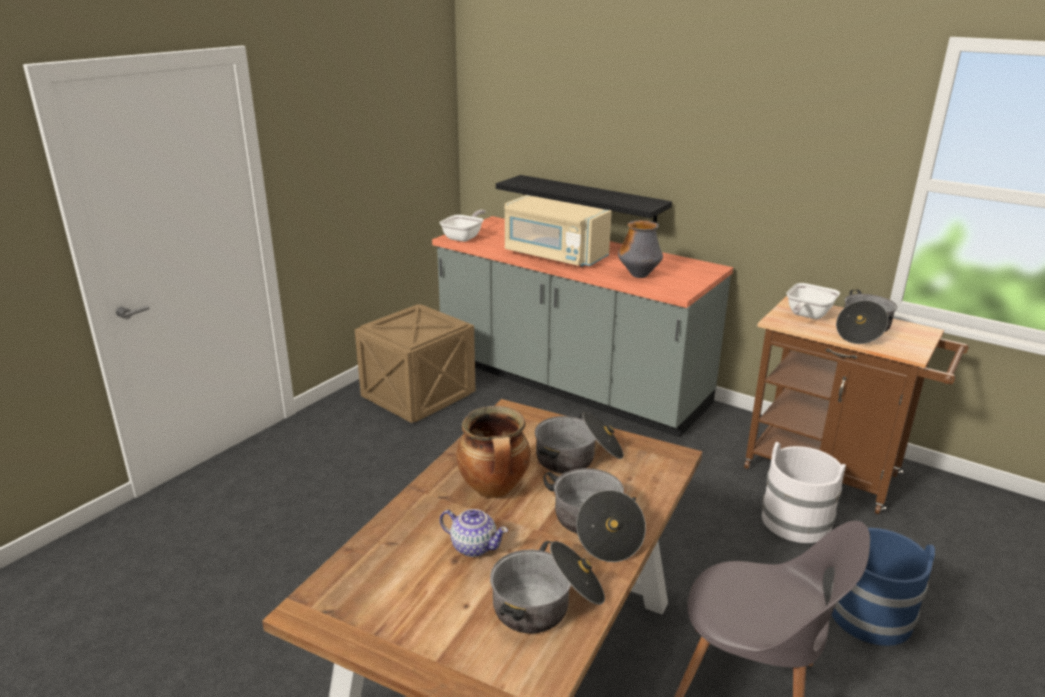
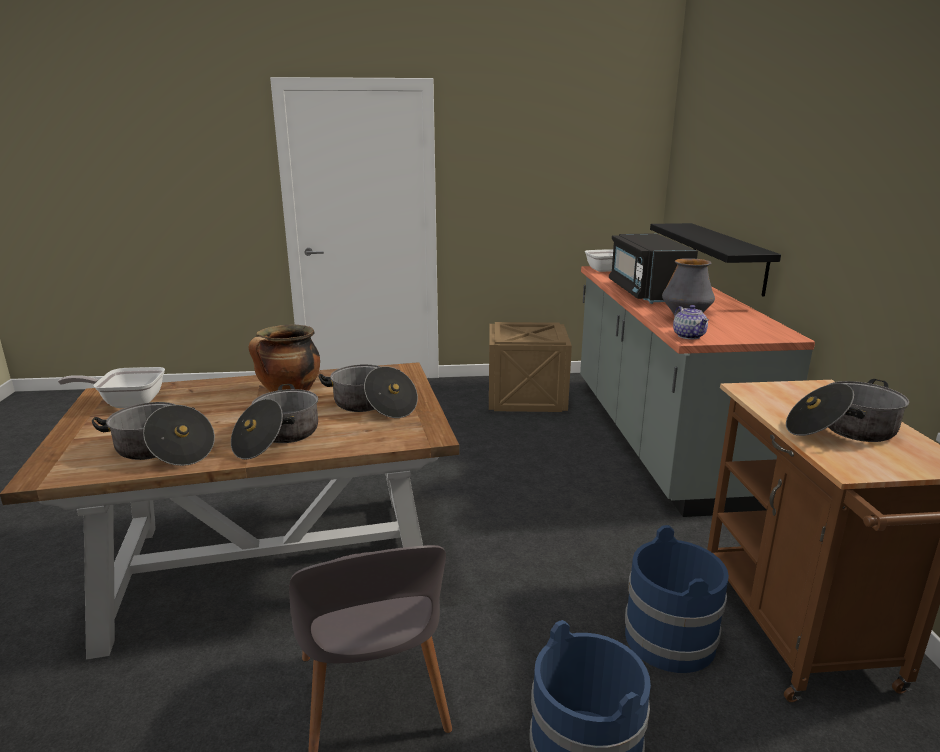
camera: 50 degrees right, 5 degrees down
teapot [440,509,508,557] -> teapot moved to [673,305,709,339]
beige microwave [505,195,612,267] -> black microwave [609,233,698,304]
white bucket [762,442,846,543] -> blue bucket [625,525,729,673]
frying pan [786,283,840,319] -> frying pan moved to [58,367,165,408]

